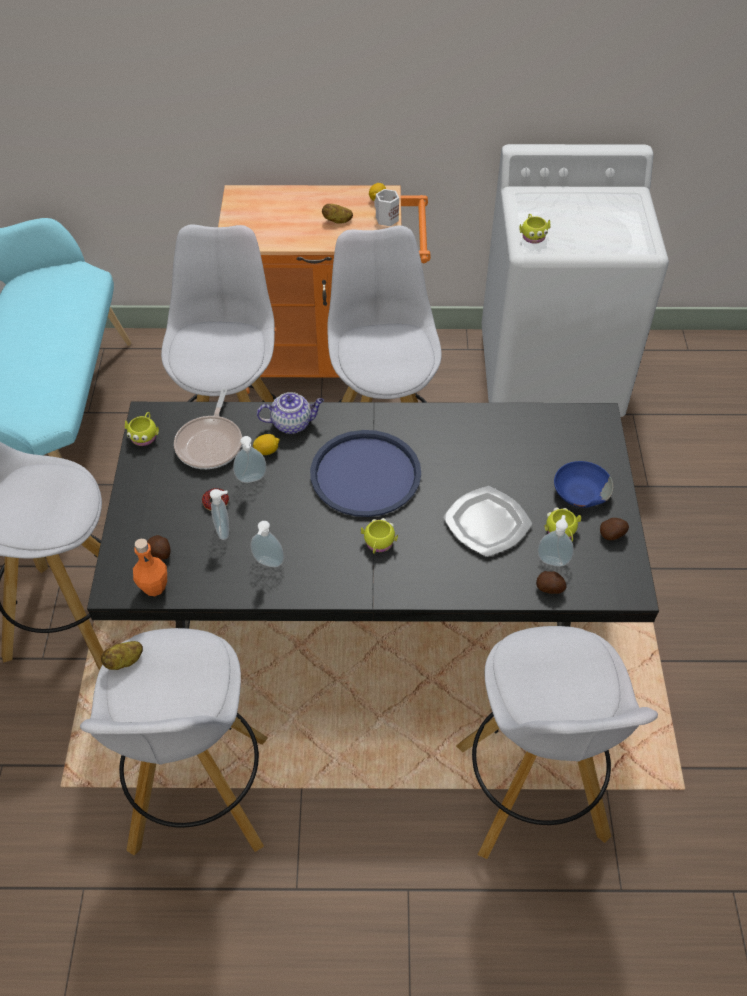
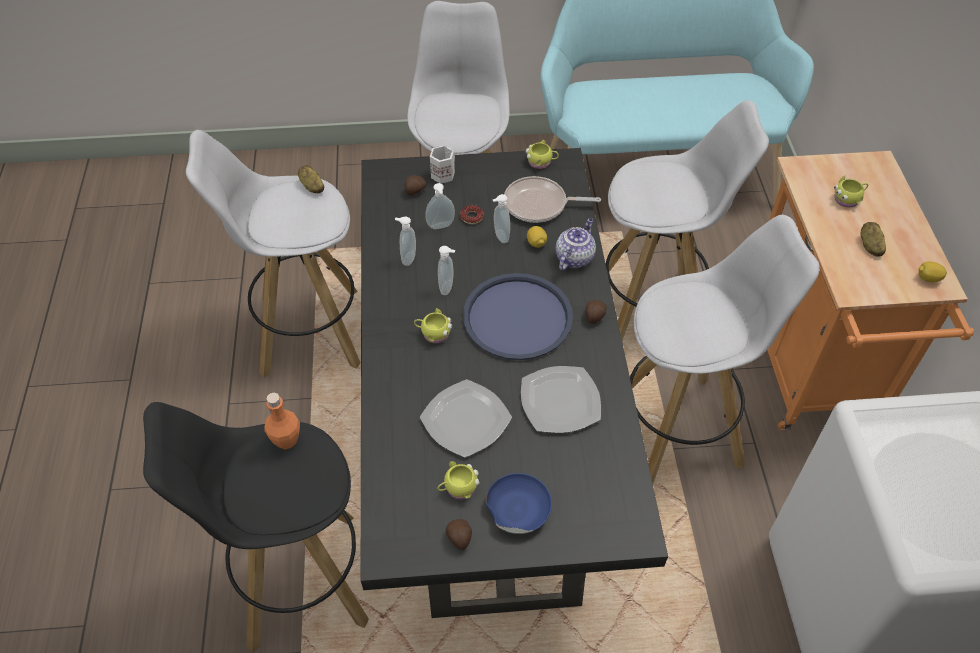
camera: 85 degrees right, 0 degrees up
orange bottle [133,539,167,596] -> orange bottle moved to [264,393,300,449]
teapot [257,392,324,434] -> teapot turned 135 degrees counterclockwise [556,218,596,270]
white mug [374,189,399,226] -> white mug moved to [430,145,455,184]
white stool [456,626,658,859] -> black stool [143,402,369,653]
yellow mug [519,214,550,244] -> yellow mug moved to [834,175,868,207]
potato [536,571,566,594] -> potato moved to [585,300,607,324]
soap dispenser [537,515,574,567] -> soap dispenser moved to [438,246,455,295]
none -> plate [521,366,601,433]

